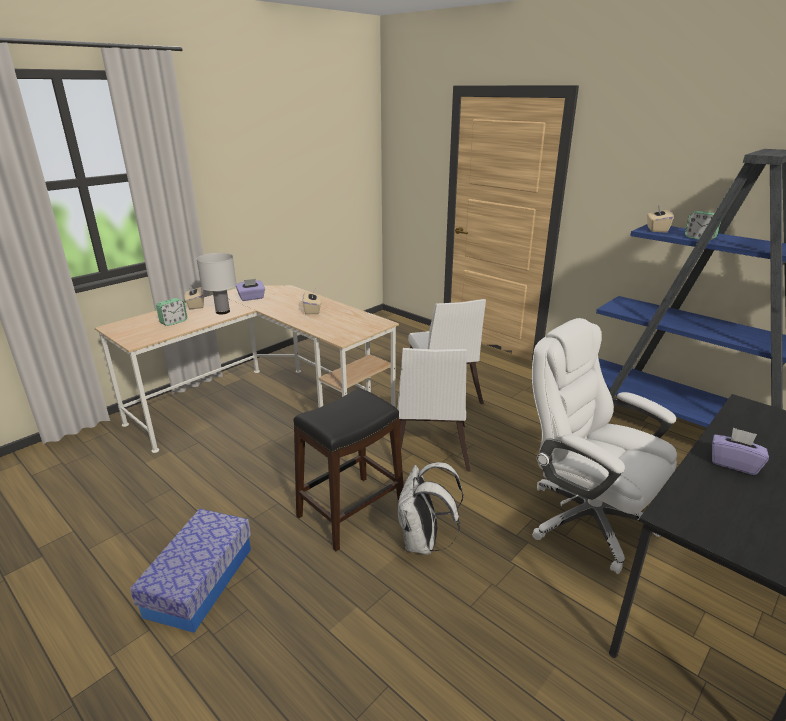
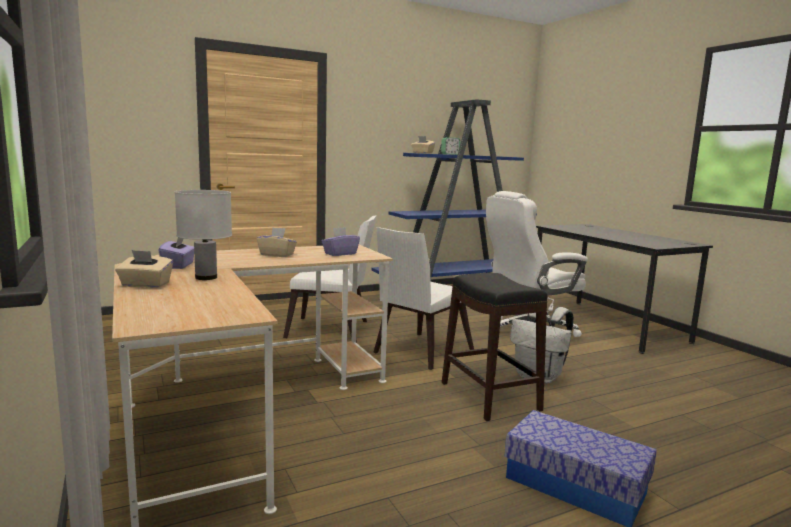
camera: 70 degrees left, 15 degrees down
alarm clock [156,298,187,326] -> none
white chair [398,348,470,471] -> white chair turned 105 degrees clockwise [373,227,474,370]
purple tissue box [712,427,769,475] -> purple tissue box moved to [321,227,360,256]

